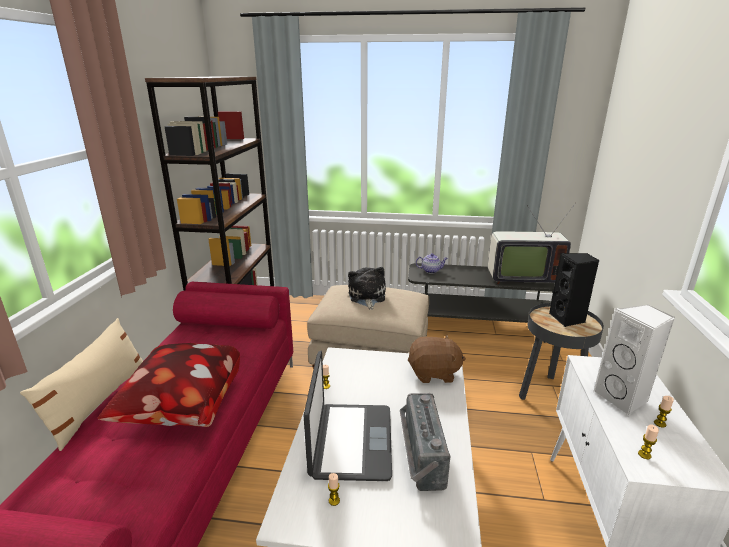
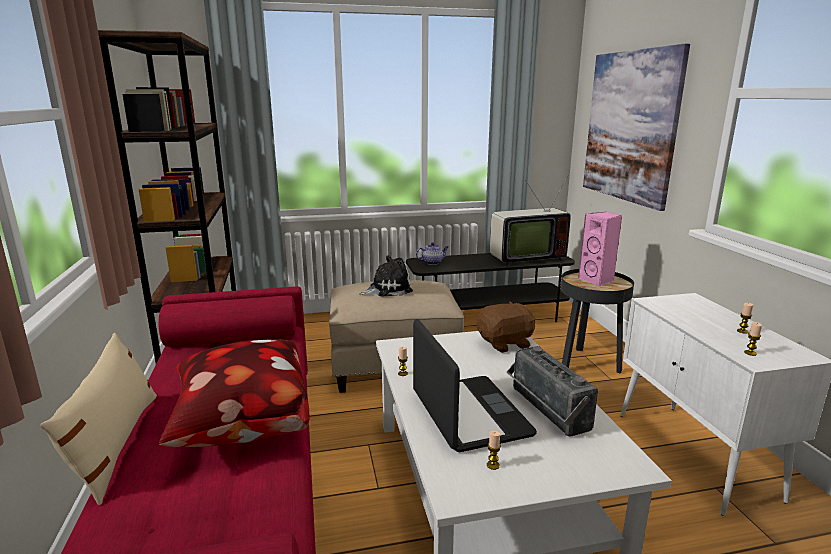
camera: 20 degrees left, 5 degrees down
plush toy [348,267,386,310] -> plush toy turned 90 degrees clockwise [359,255,413,296]
black speaker [549,253,599,327] -> pink speaker [578,212,622,286]
white speaker [593,305,675,416] -> none
none -> picture [583,44,690,211]

